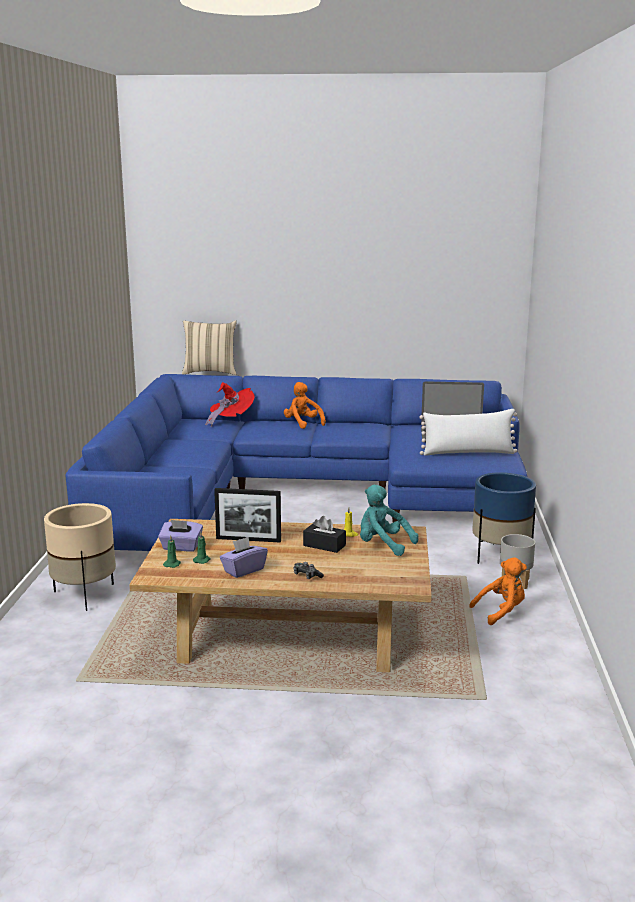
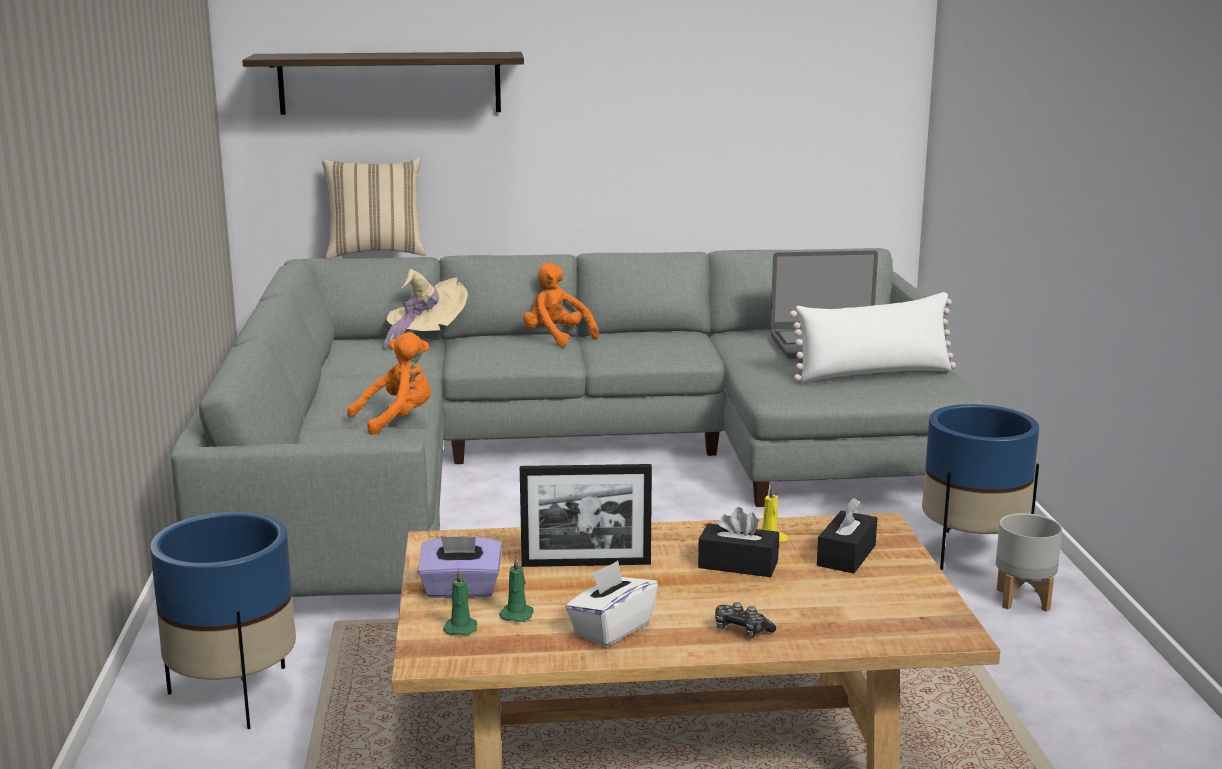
camera: 10 degrees left, 0 degrees up
beige planter [44,503,116,611] -> blue planter [150,512,296,729]
blue sofa [66,374,527,551] -> grey sofa [171,248,987,597]
red hat [205,382,255,427] -> beige hat [382,269,468,349]
purple tissue box [220,537,268,578] -> white tissue box [565,561,658,646]
turquoise plush toy [360,485,418,556] -> black tissue box [817,498,877,573]
orange plush toy [469,557,527,625] -> orange plush toy moved to [347,332,431,435]
none -> shelf [242,52,524,115]

